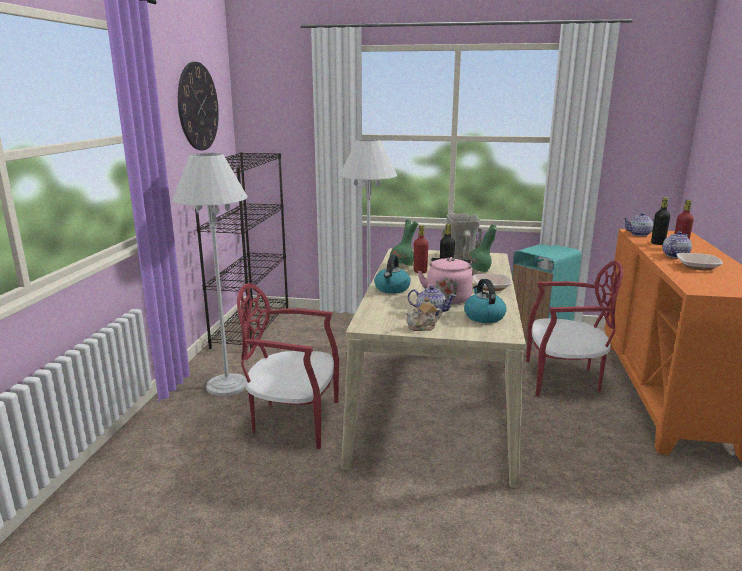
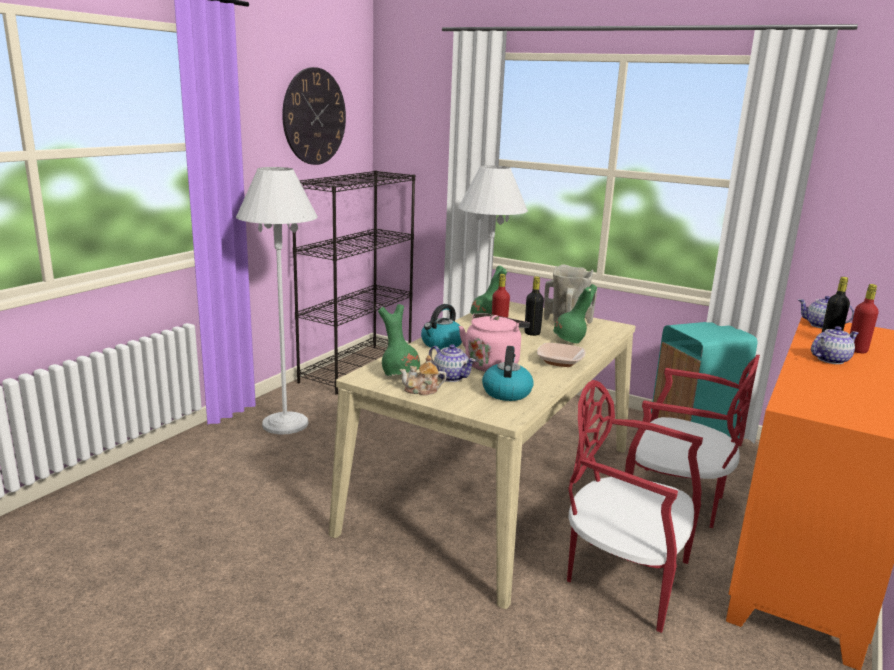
camera: 20 degrees right, 0 degrees up
red chair [237,283,339,449] -> red chair moved to [567,380,703,633]
bowl [677,253,723,271] -> none
none -> green vase [378,304,420,377]

